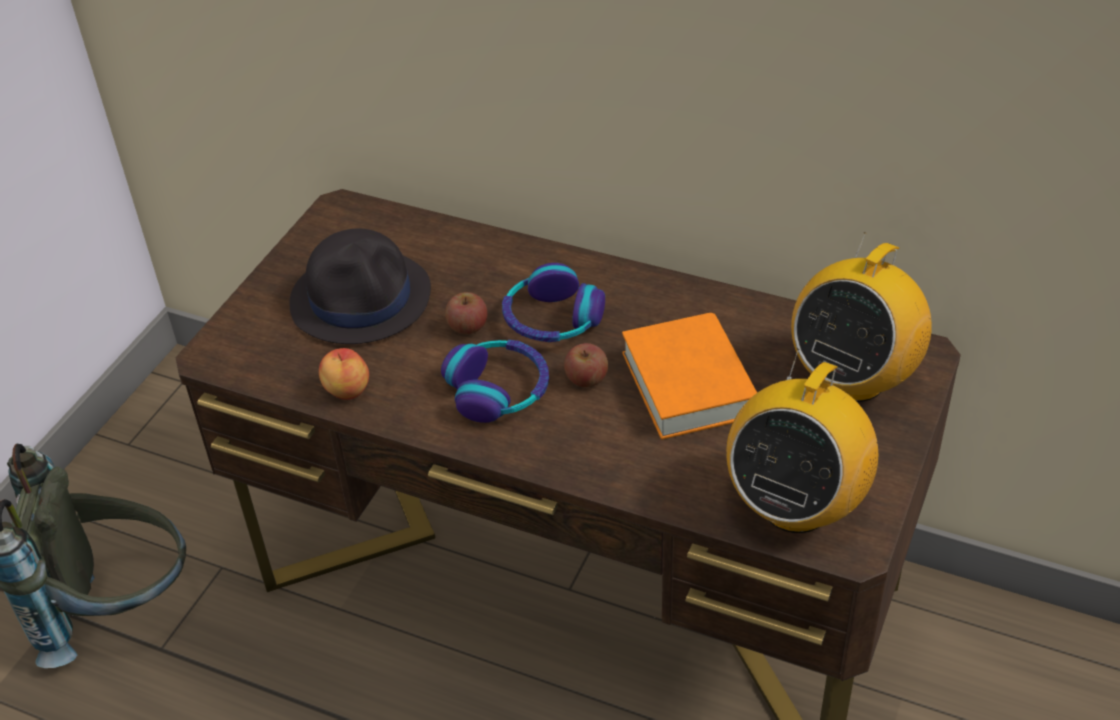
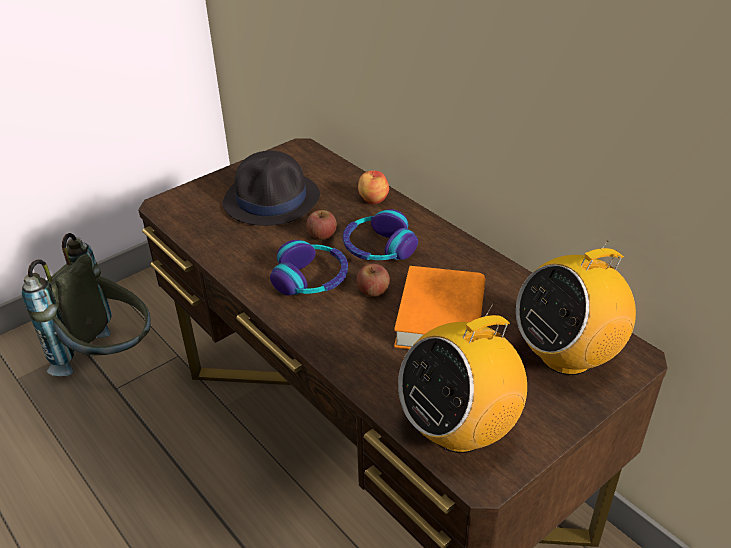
camera: 25 degrees right, 5 degrees down
apple [319,348,369,400] -> apple moved to [358,170,389,204]

